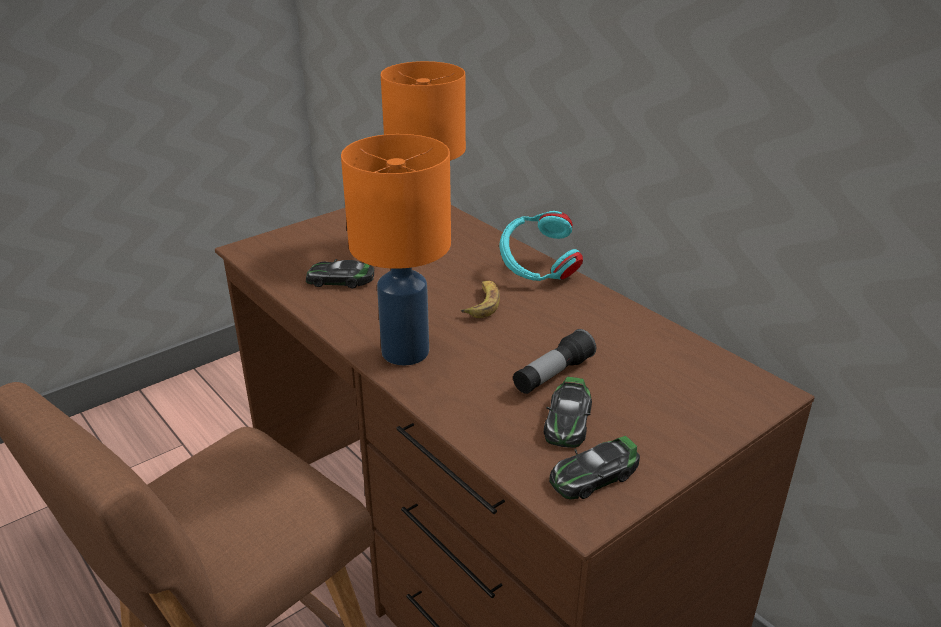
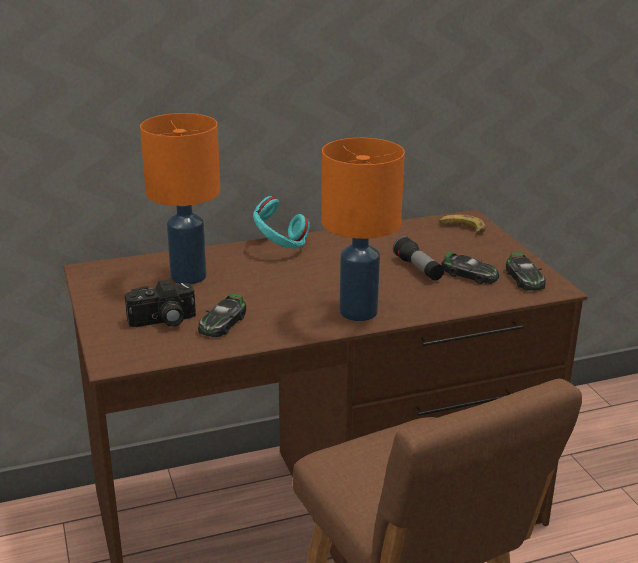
camera: 70 degrees left, 5 degrees down
banana [460,281,500,318] -> banana moved to [439,215,486,234]
none -> camera [125,280,196,327]

